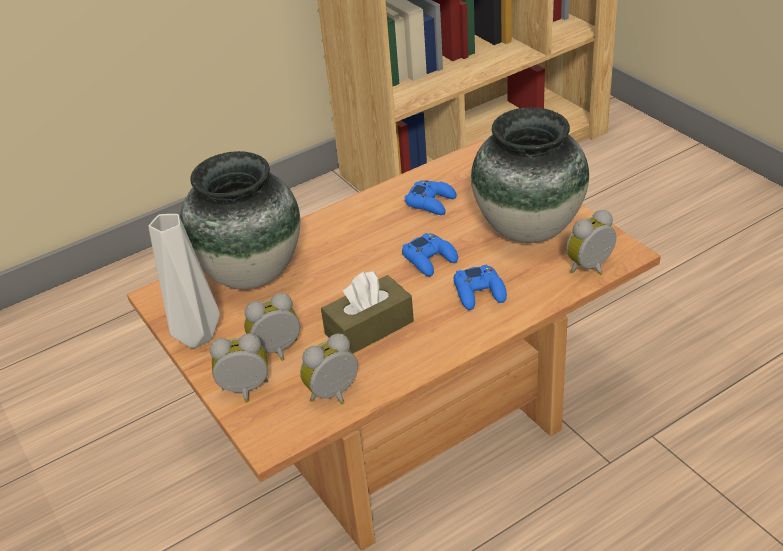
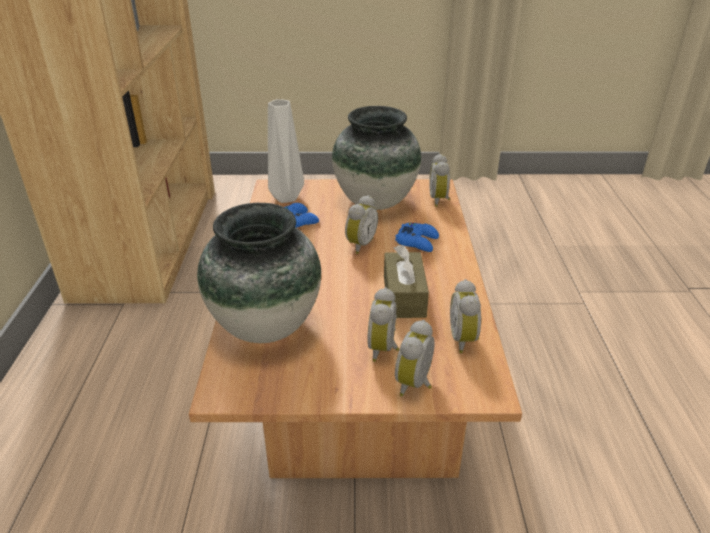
camera: 60 degrees left, 5 degrees down
grey vase [149,214,220,348] -> grey vase moved to [268,99,304,203]
blue game controller [402,233,458,276] -> alarm clock [345,195,378,254]

